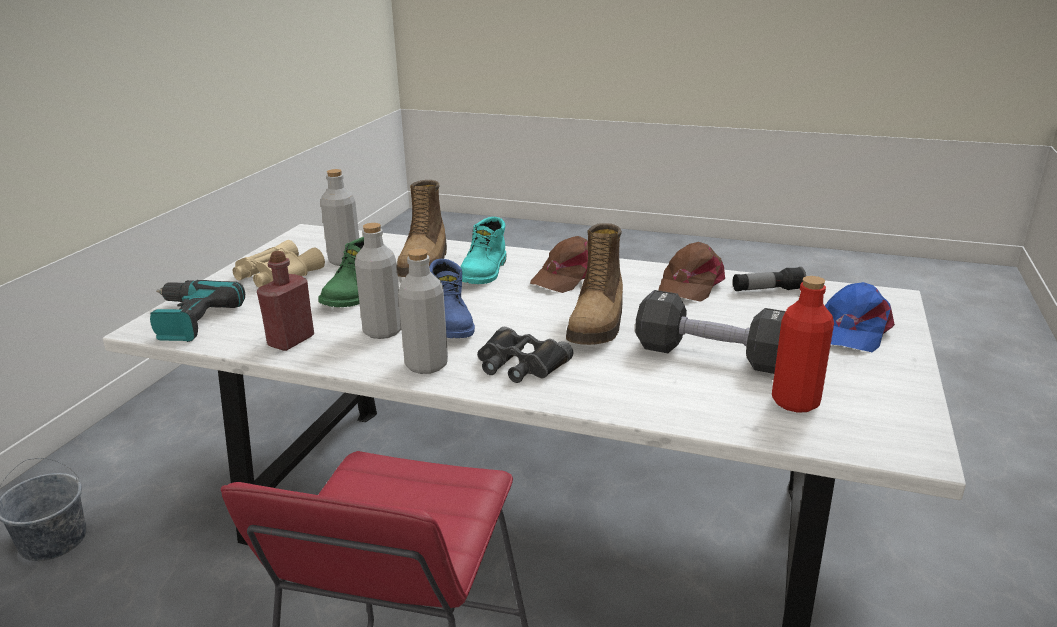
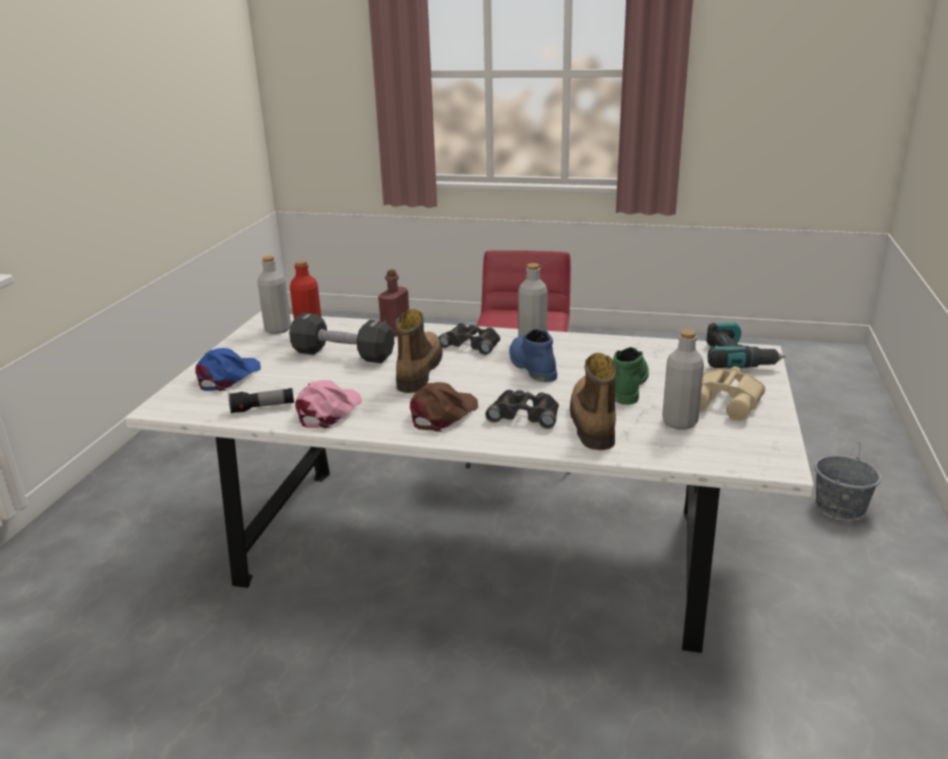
camera: 175 degrees right, 0 degrees up
red bottle [257,251,314,351] -> red bottle moved to [378,269,409,337]
grey bottle [355,223,401,339] -> grey bottle moved to [257,256,291,334]
turquoise boot [460,217,506,284] -> black binoculars [485,390,559,429]
brown cap [658,242,725,302] -> pink cap [295,380,362,428]

